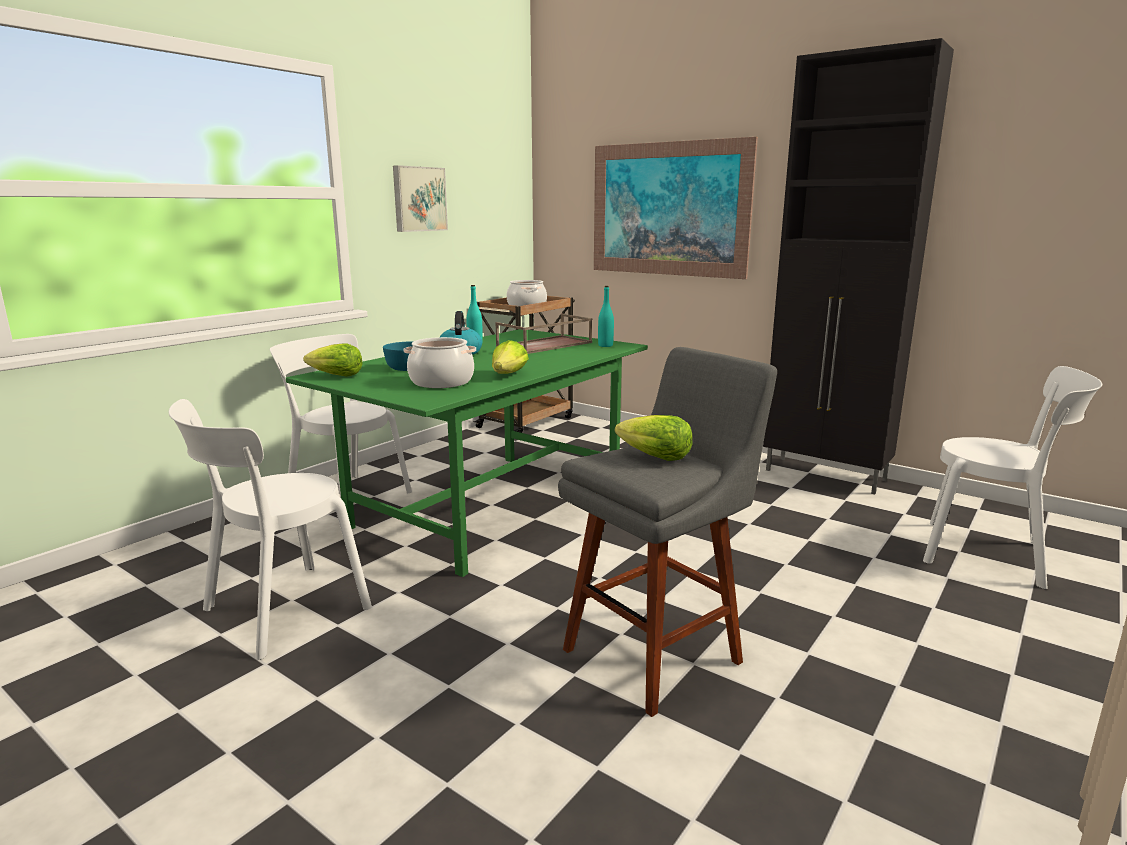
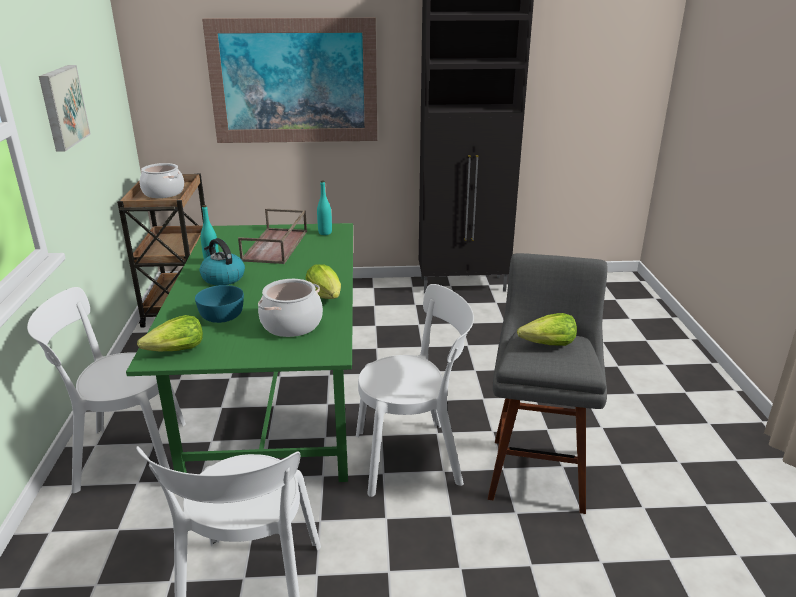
camera: 40 degrees left, 10 degrees up
white chair [923,366,1102,589] -> white chair moved to [356,284,474,497]

